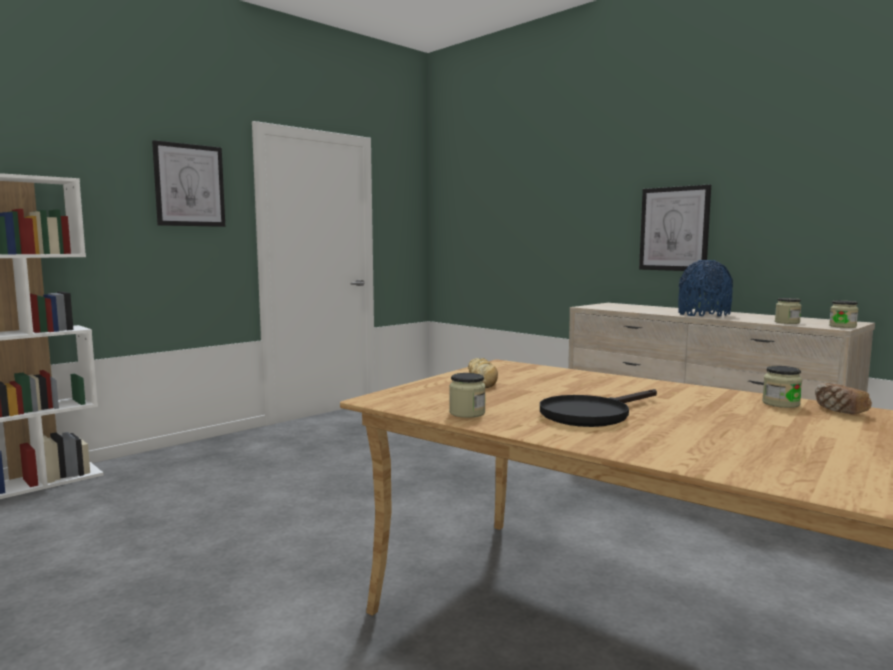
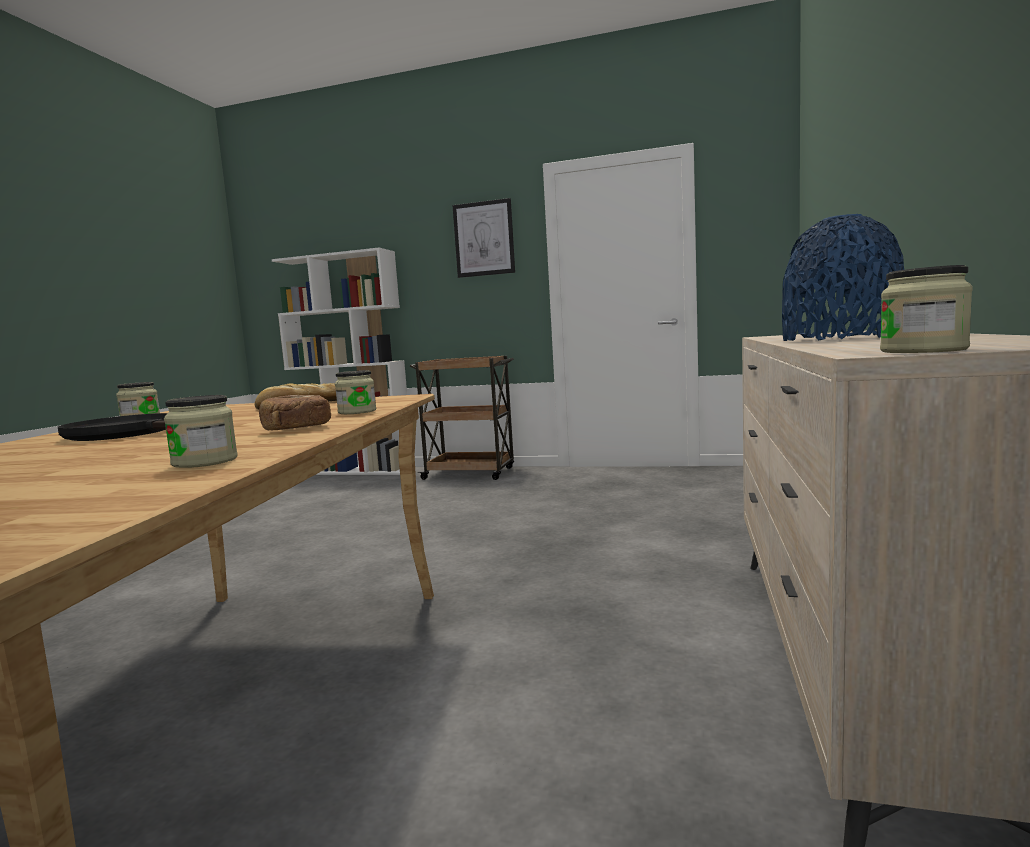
camera: 60 degrees right, 0 degrees up
picture [639,184,711,271] -> none
jar [775,298,802,324] -> jar moved to [335,370,376,414]
bread [815,383,872,415] -> bread moved to [259,395,331,431]
none -> brown cart [410,356,514,480]

